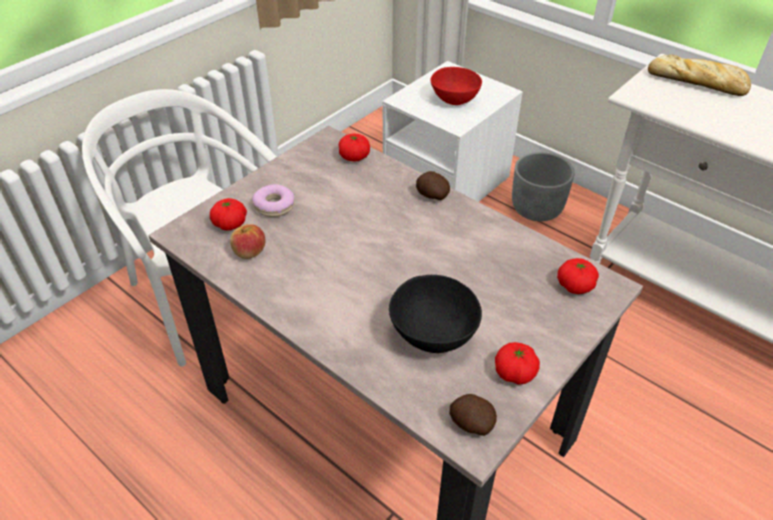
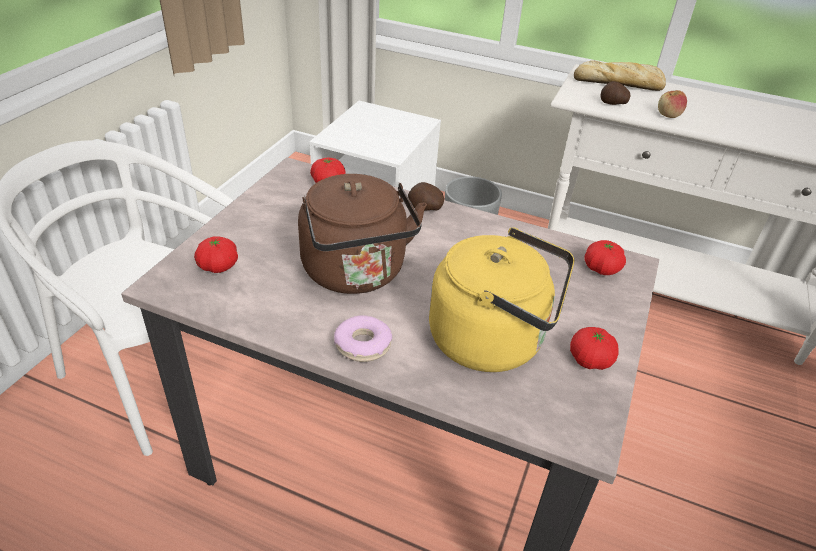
camera: 20 degrees left, 5 degrees down
apple [230,224,266,259] -> apple moved to [658,90,687,118]
donut [252,184,295,217] -> donut moved to [334,315,392,362]
black bowl [389,275,482,353] -> yellow kettle [429,227,574,372]
red bowl [431,67,482,105] -> none
potato [449,394,497,436] -> potato moved to [600,81,631,105]
none -> brown kettle [298,174,427,294]

